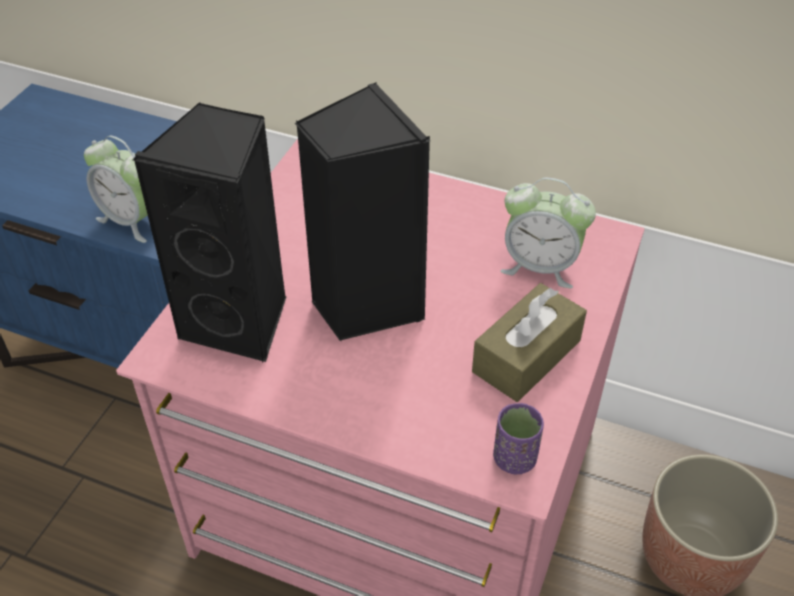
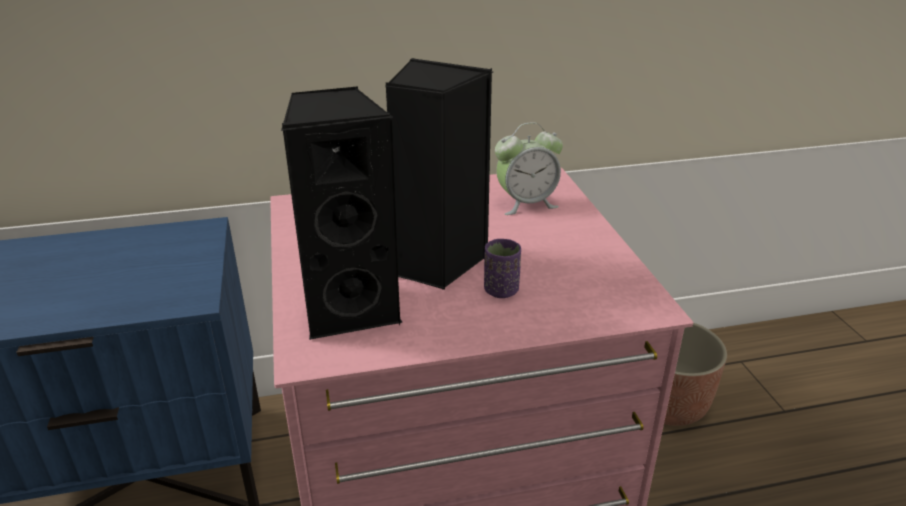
camera: 35 degrees left, 15 degrees down
alarm clock [84,135,148,243] -> none
brown tissue box [472,283,587,402] -> none
purple cup [493,403,544,474] -> purple cup moved to [484,239,521,298]

